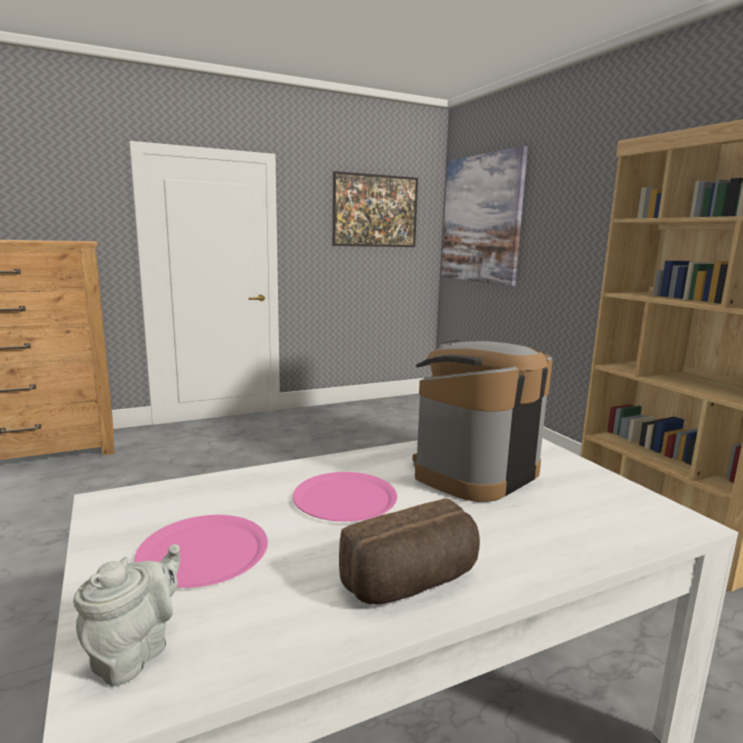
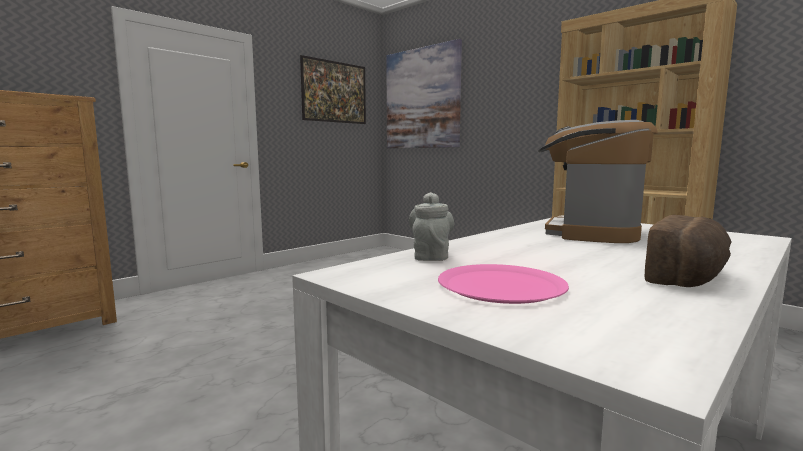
camera: 20 degrees left, 5 degrees down
grey teapot [73,544,180,686] -> grey teapot moved to [409,192,454,261]
pink plate [293,472,397,522] -> none

